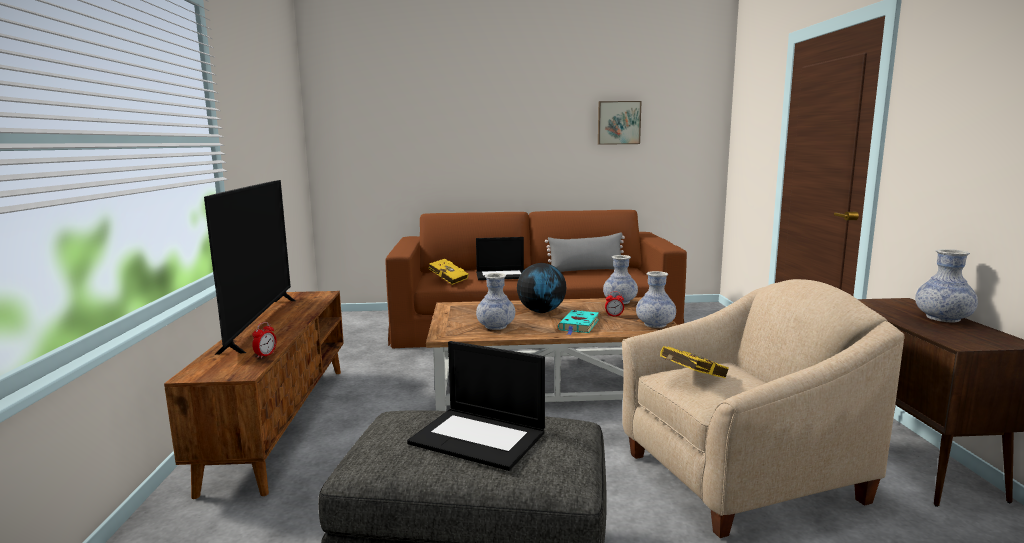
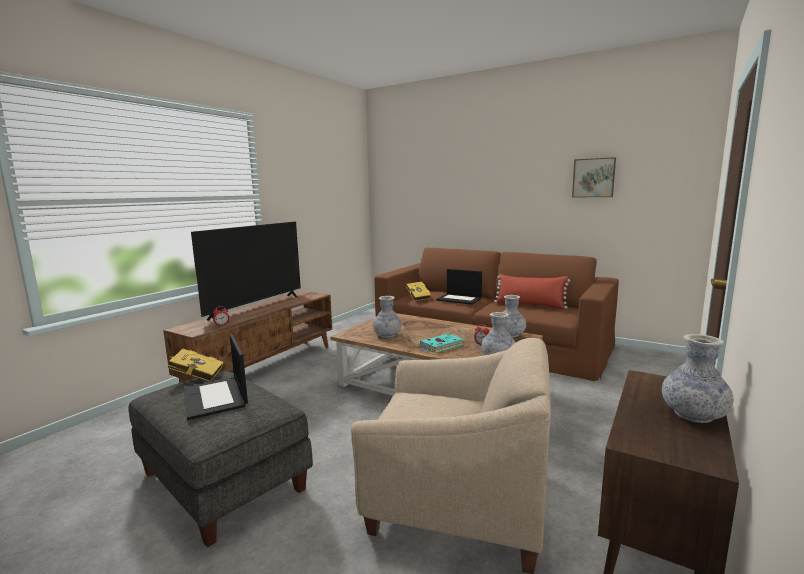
camera: 35 degrees right, 0 degrees up
globe [517,263,566,313] -> none
grey pillow [545,233,625,272] -> red pillow [494,274,570,309]
yellow book [660,346,729,378] -> yellow book moved to [167,349,223,382]

